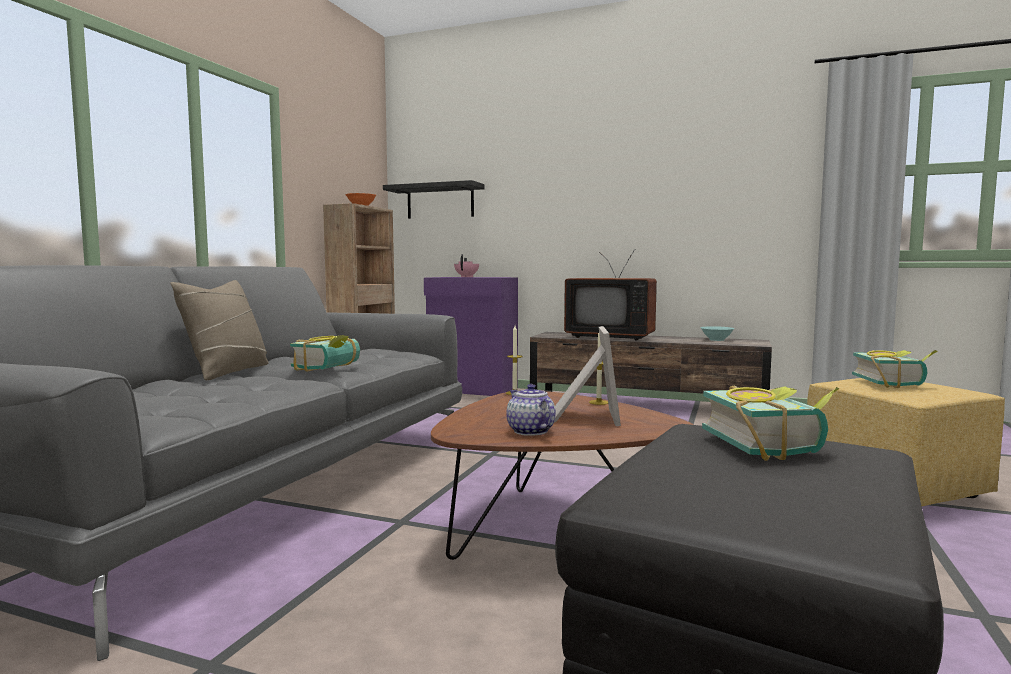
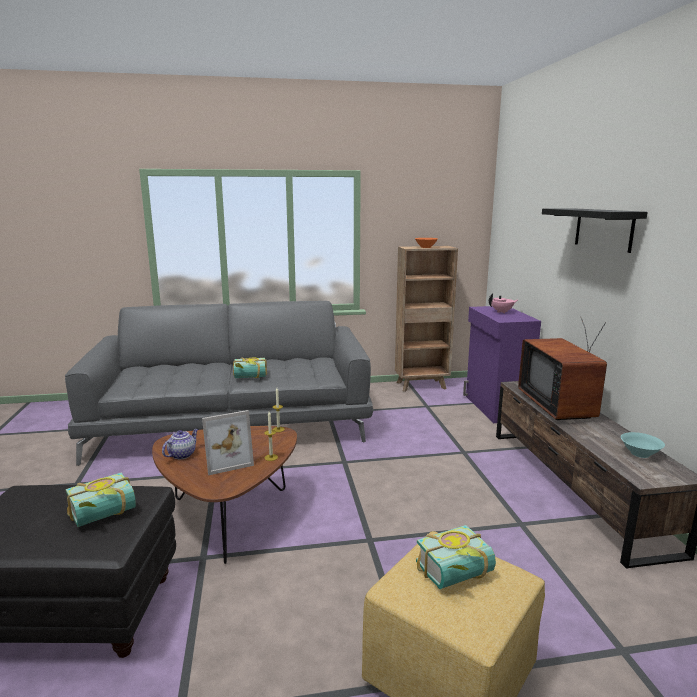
camera: 60 degrees right, 10 degrees up
beige pillow [170,280,268,380] -> none
black shelf [383,180,485,219] -> black shelf moved to [542,208,648,253]

